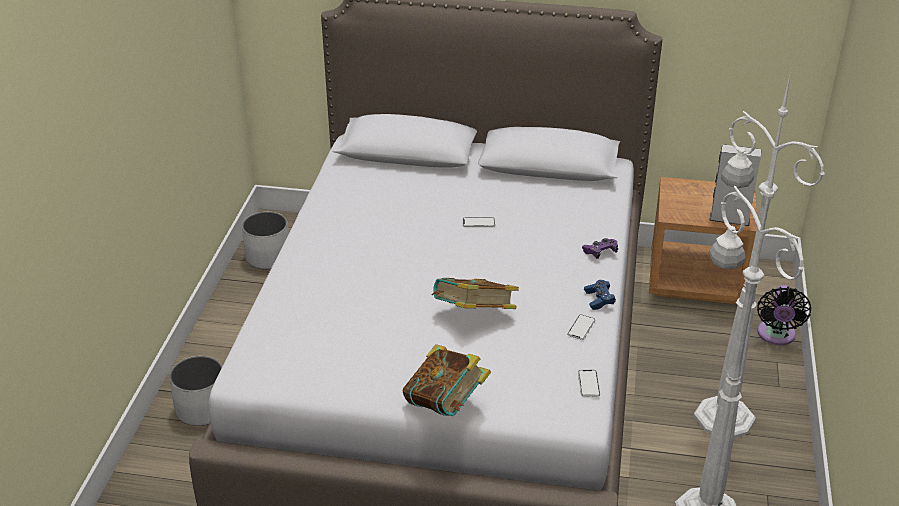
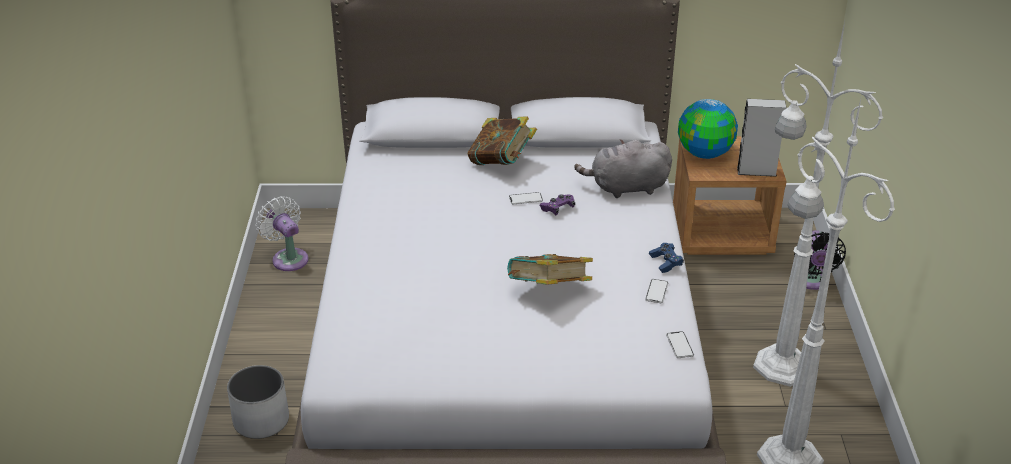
camera: 10 degrees left, 0 degrees up
white planter [242,212,289,269] -> white fan [256,196,309,271]
book [403,344,491,416] -> book moved to [468,116,537,165]
purple game controller [582,238,618,259] -> purple game controller moved to [540,194,575,215]
none -> grey plush toy [574,139,672,198]
none -> globe [678,99,738,159]

